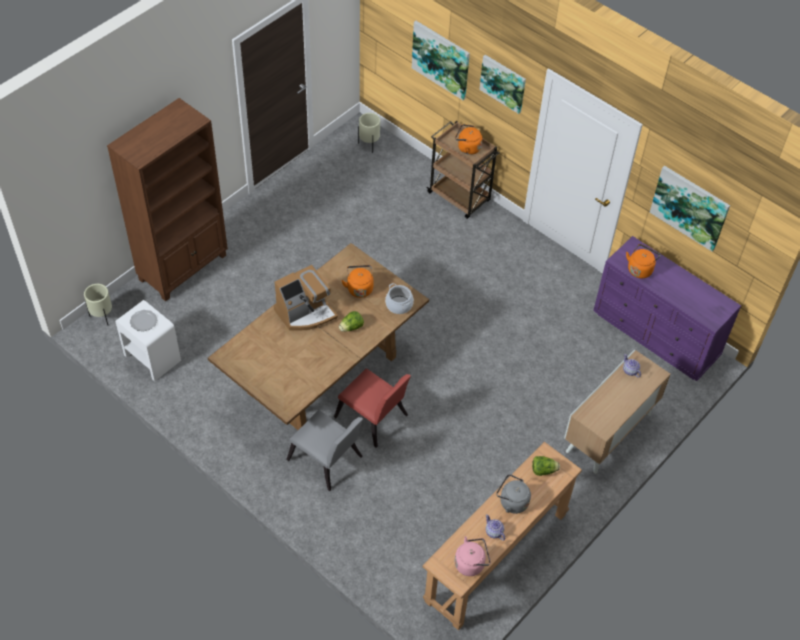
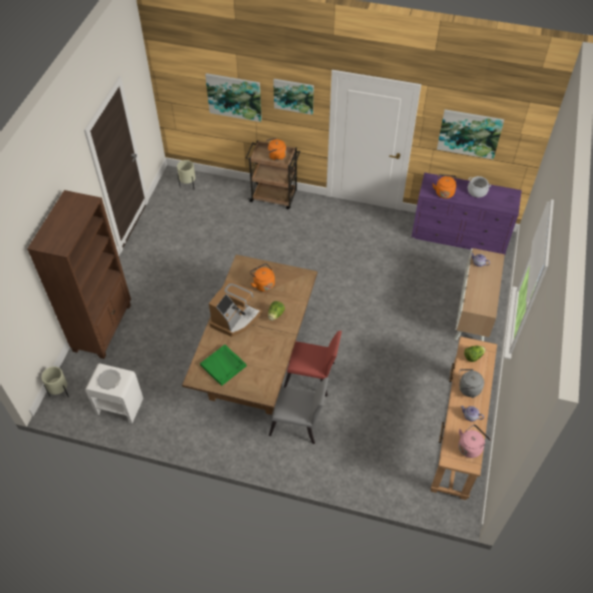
camera: 25 degrees left, 0 degrees up
cooking pot [385,283,414,314] -> cooking pot moved to [468,176,491,198]
none -> green tray [200,344,246,386]

